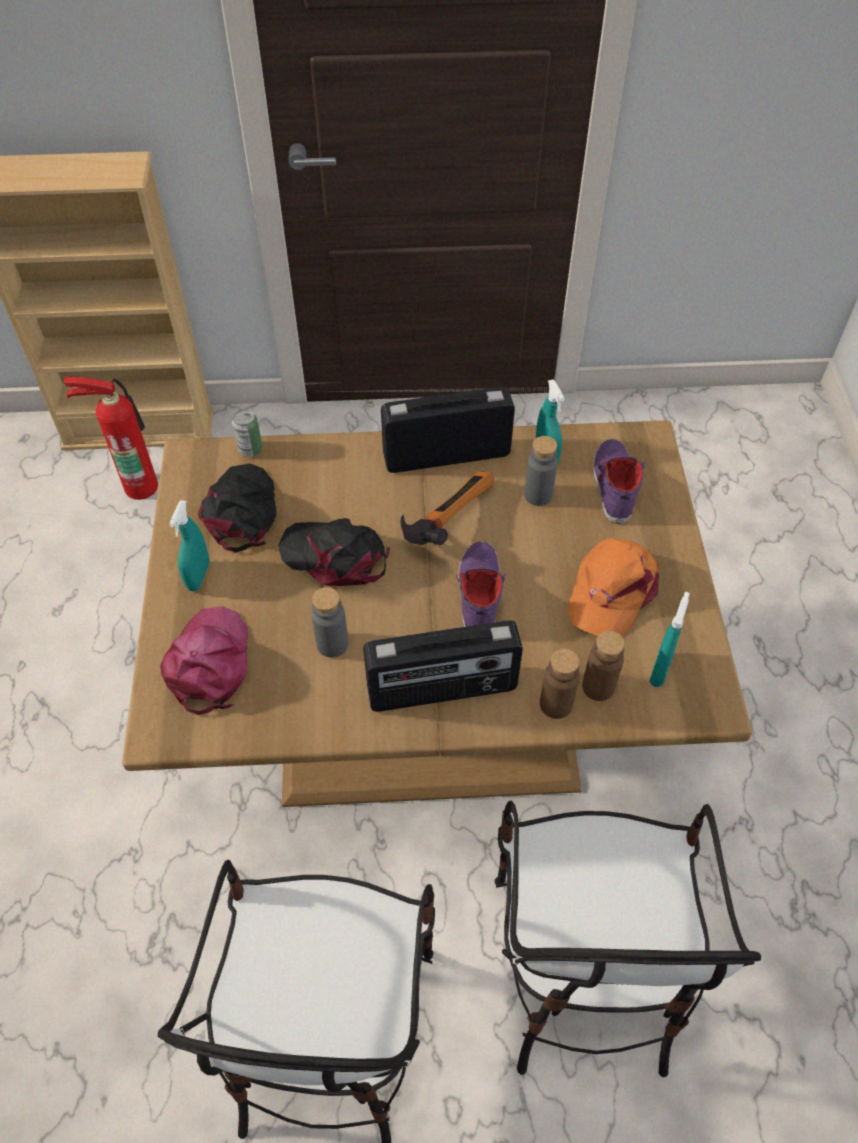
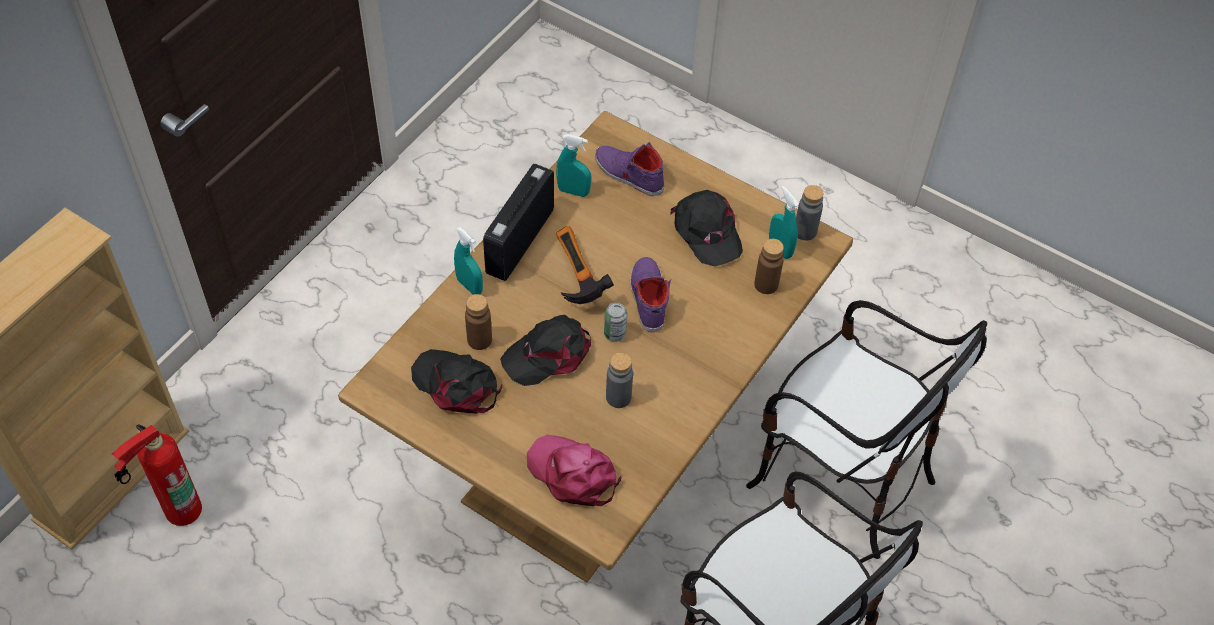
camera: 55 degrees left, 0 degrees up
turquoise spray bottle [169,500,210,591] -> turquoise spray bottle moved to [454,227,483,295]
can [232,409,263,457] -> can moved to [604,302,627,342]
radio [363,620,523,712] -> none
purple shoe [455,541,506,627] -> purple shoe turned 45 degrees clockwise [630,257,671,332]
grey bottle [524,436,558,506] -> grey bottle moved to [796,185,823,241]
brown bottle [540,649,580,719] -> brown bottle moved to [465,294,492,350]
orange cap [567,539,659,636] -> black cap [670,190,743,266]

